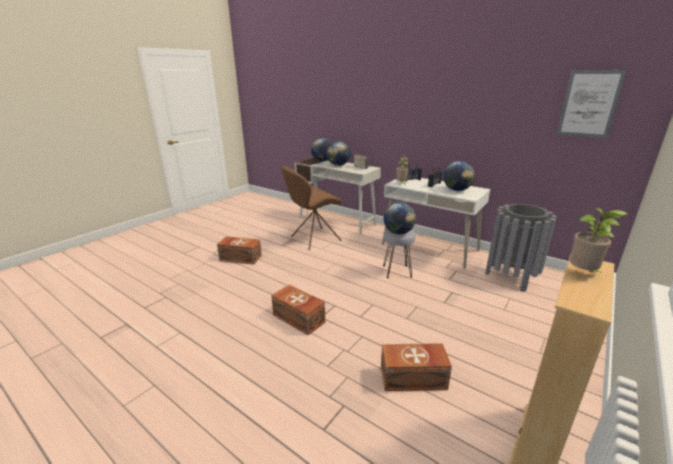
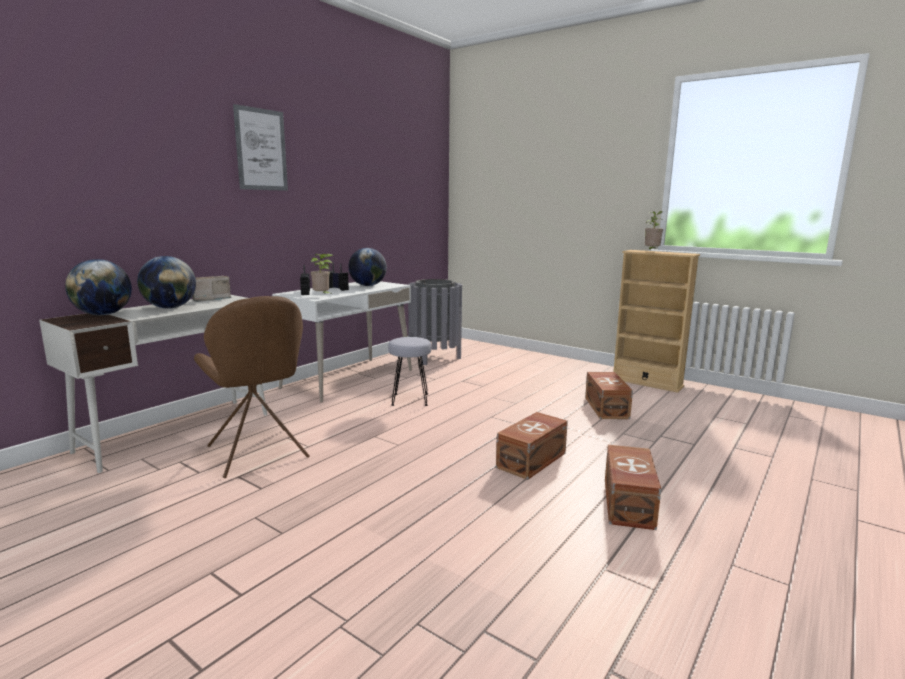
camera: 90 degrees left, 10 degrees down
brown storage box [217,237,262,265] -> brown storage box moved to [605,445,661,530]
globe [384,202,416,234] -> none
picture [556,70,627,138] -> picture moved to [233,104,288,191]

